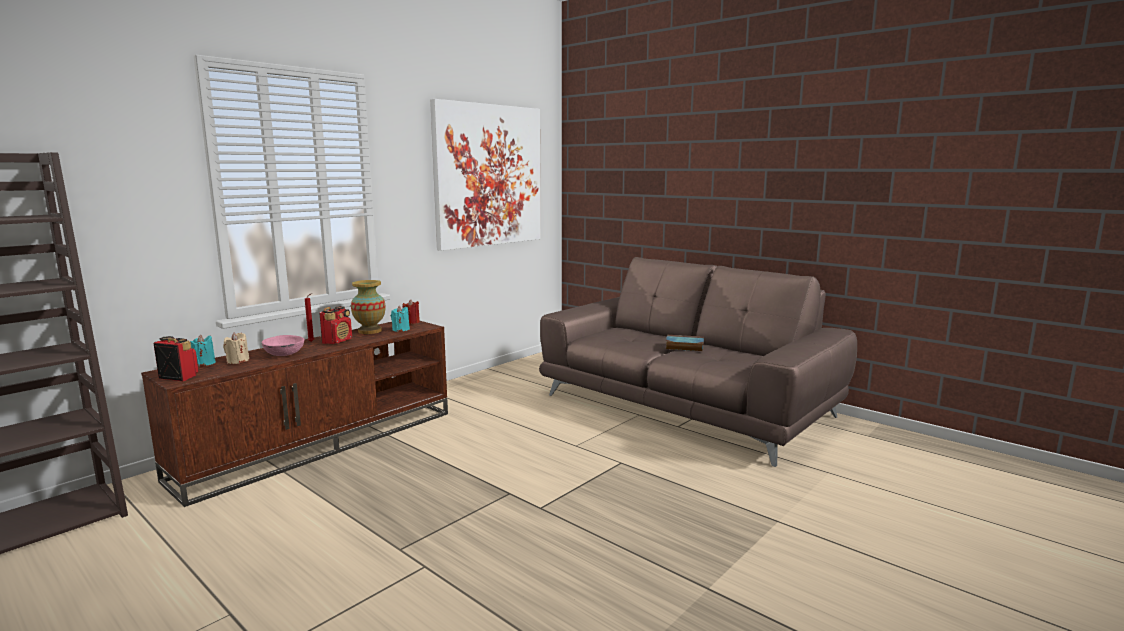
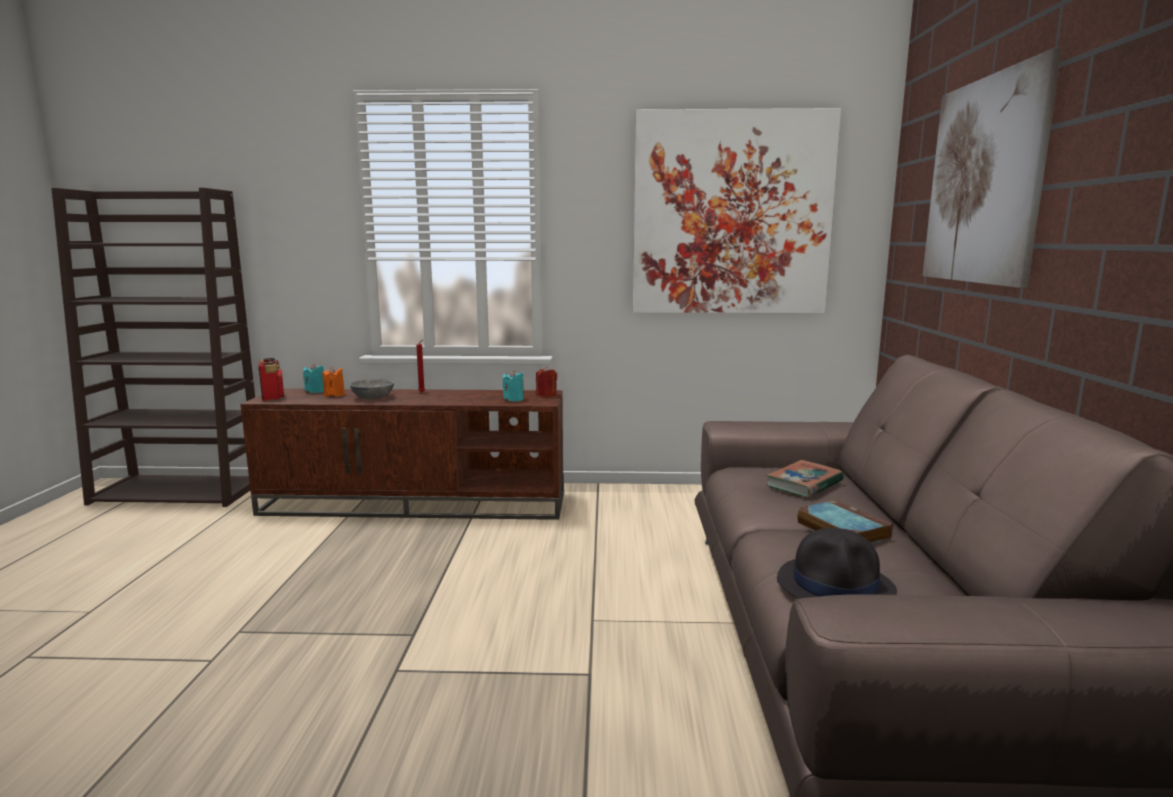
camera: 50 degrees right, 0 degrees up
beige candle [223,333,249,364] -> orange candle [322,366,345,397]
pink bowl [262,335,305,356] -> grey bowl [350,378,394,399]
radio [319,306,352,344] -> none
vase [351,280,385,334] -> none
none -> book [766,460,844,497]
none -> black hat [777,528,897,599]
none -> picture [923,48,1062,288]

